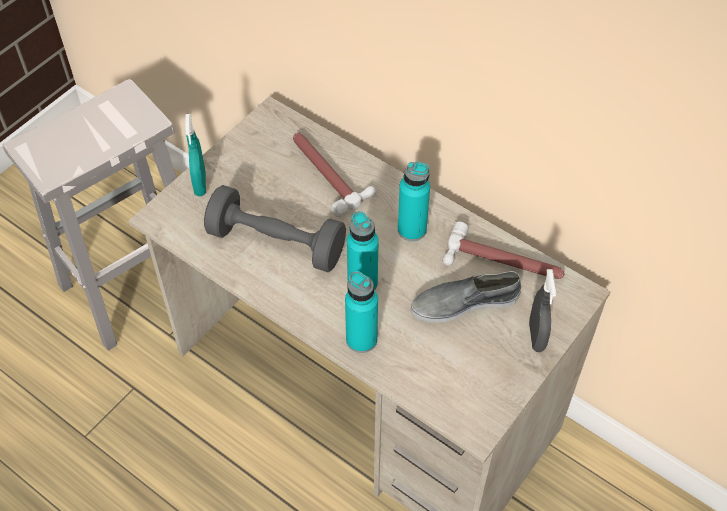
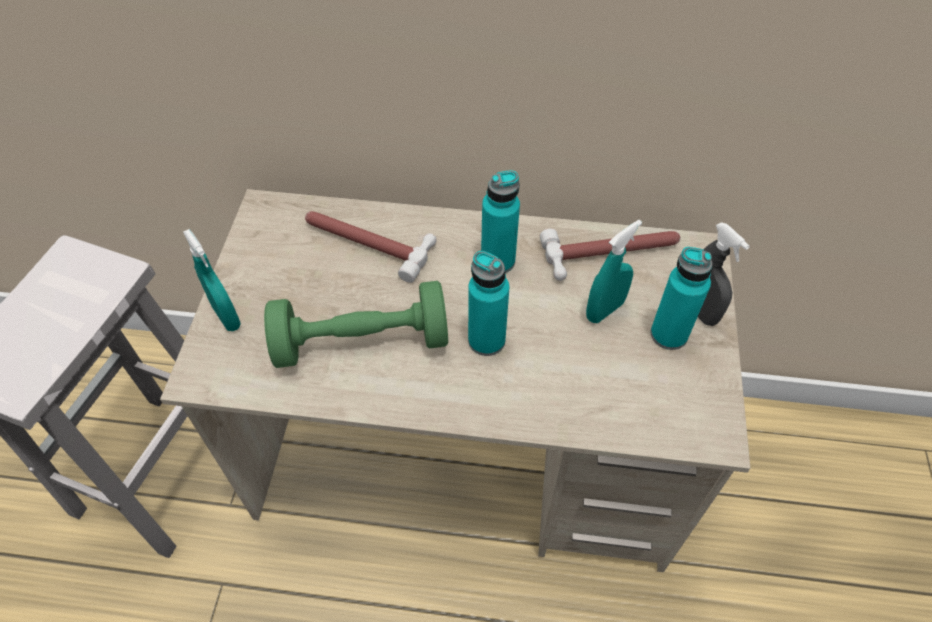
camera: 30 degrees left, 0 degrees up
grey dumbbell [204,185,346,272] -> green dumbbell [264,281,448,368]
turquoise bottle [345,271,378,353] -> turquoise bottle moved to [651,247,713,350]
grey shoe [411,271,521,323] -> turquoise spray bottle [586,220,642,323]

